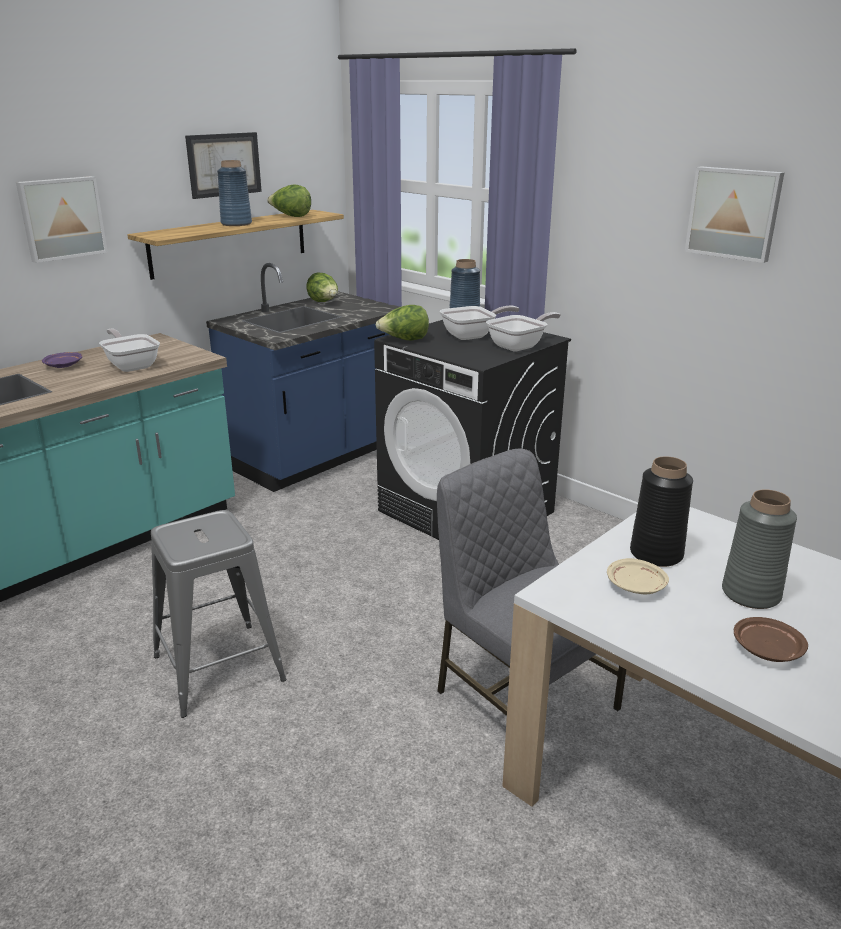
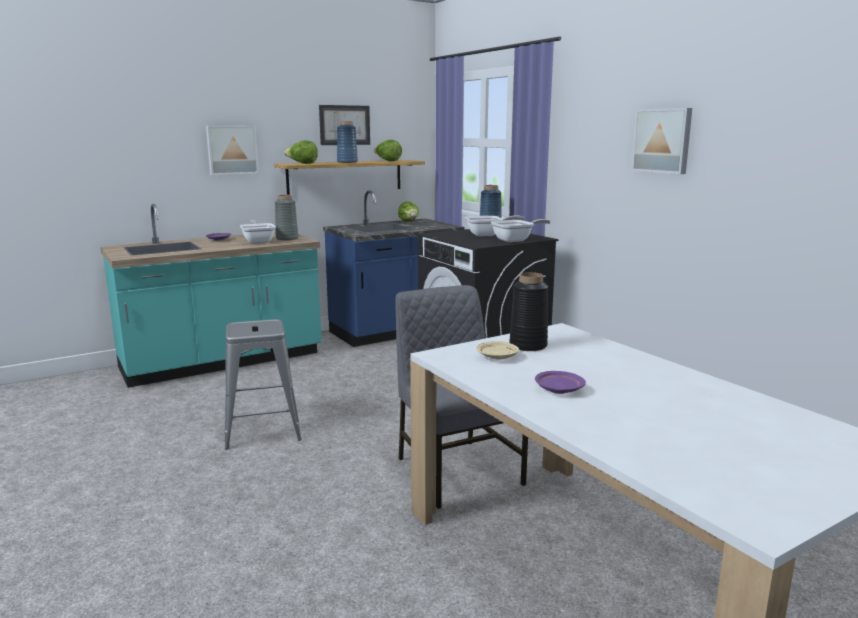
camera: 15 degrees right, 10 degrees down
lettuce [376,305,429,340] -> lettuce moved to [284,140,318,164]
grey vase [722,489,797,609] -> grey vase moved to [275,195,298,240]
brown plate [734,617,808,662] -> purple plate [535,371,586,394]

